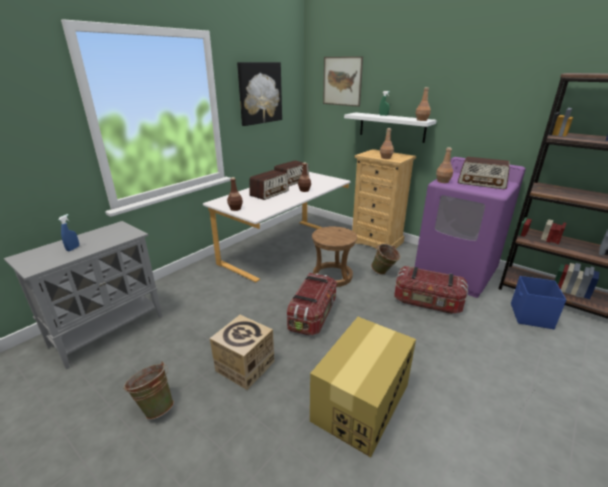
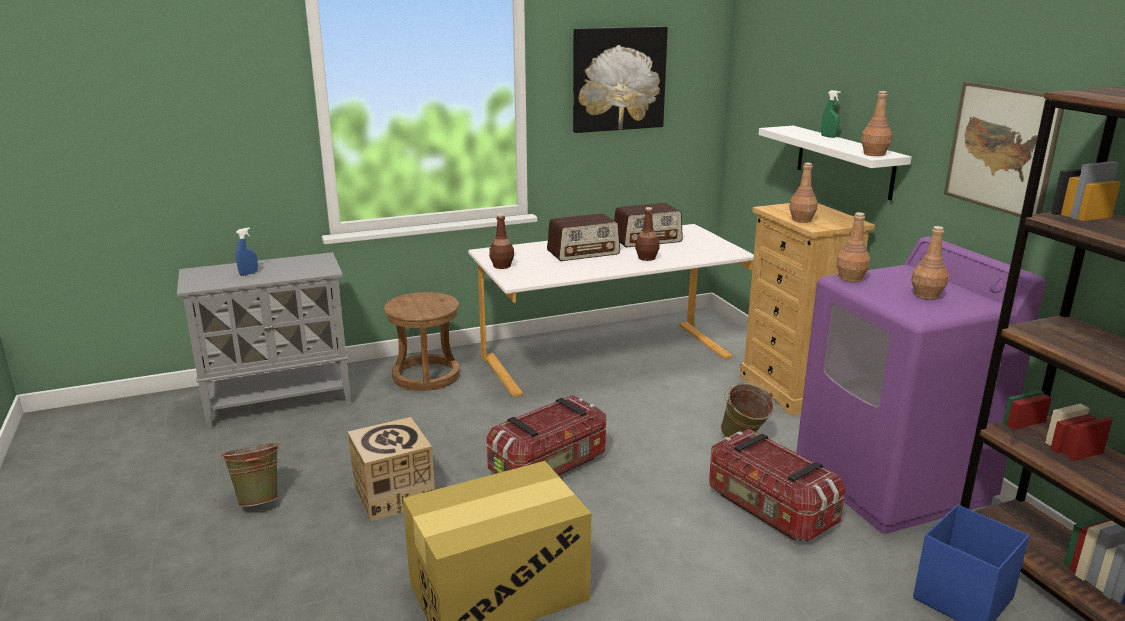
camera: 30 degrees right, 5 degrees down
brown stool [312,226,357,287] -> brown stool moved to [384,292,460,391]
picture [323,56,363,107] -> picture moved to [944,82,1064,217]
radio [458,157,510,189] -> brown bottle [911,226,948,300]

